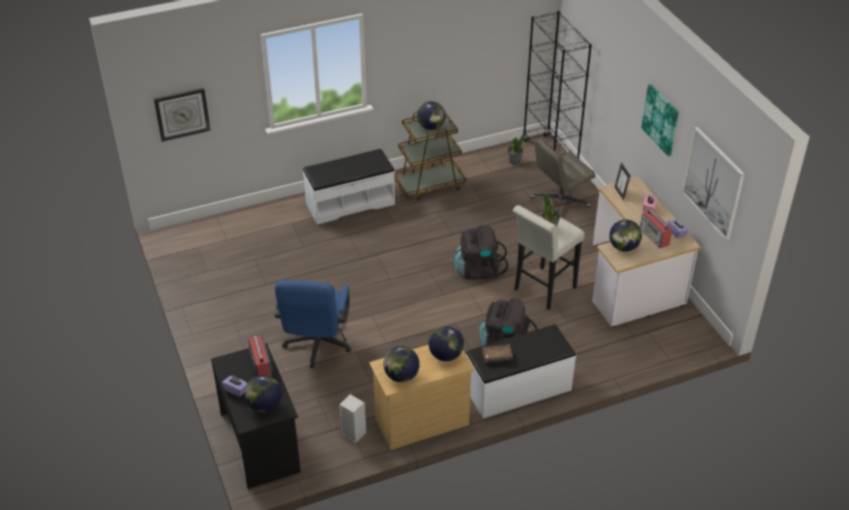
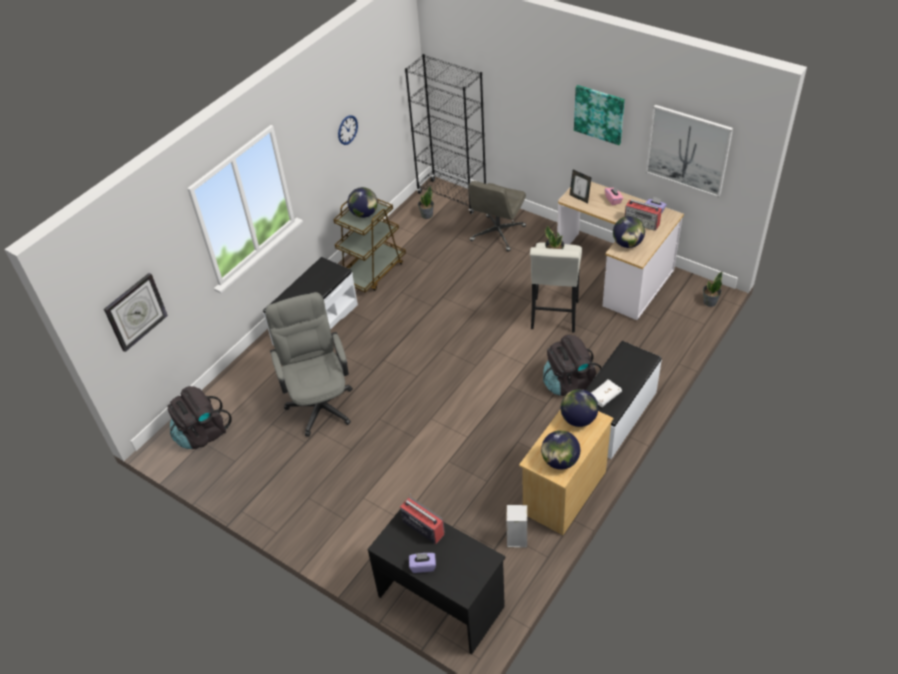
camera: 30 degrees left, 5 degrees up
globe [244,375,282,413] -> none
blue office chair [275,280,352,368] -> none
black backpack [453,225,508,280] -> black backpack moved to [168,386,232,449]
brown book [482,344,513,363] -> white book [591,379,622,407]
none -> grey office chair [265,292,353,437]
none -> wall clock [338,115,358,145]
none -> potted plant [703,271,722,307]

